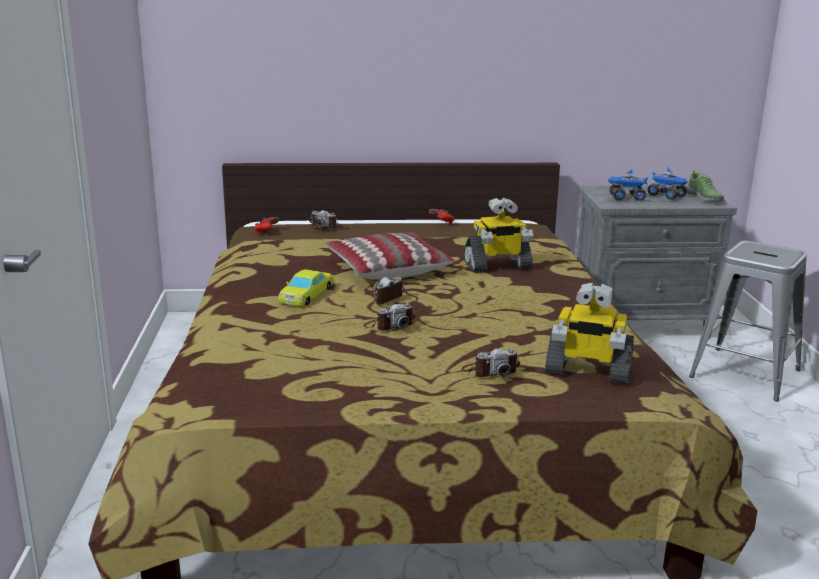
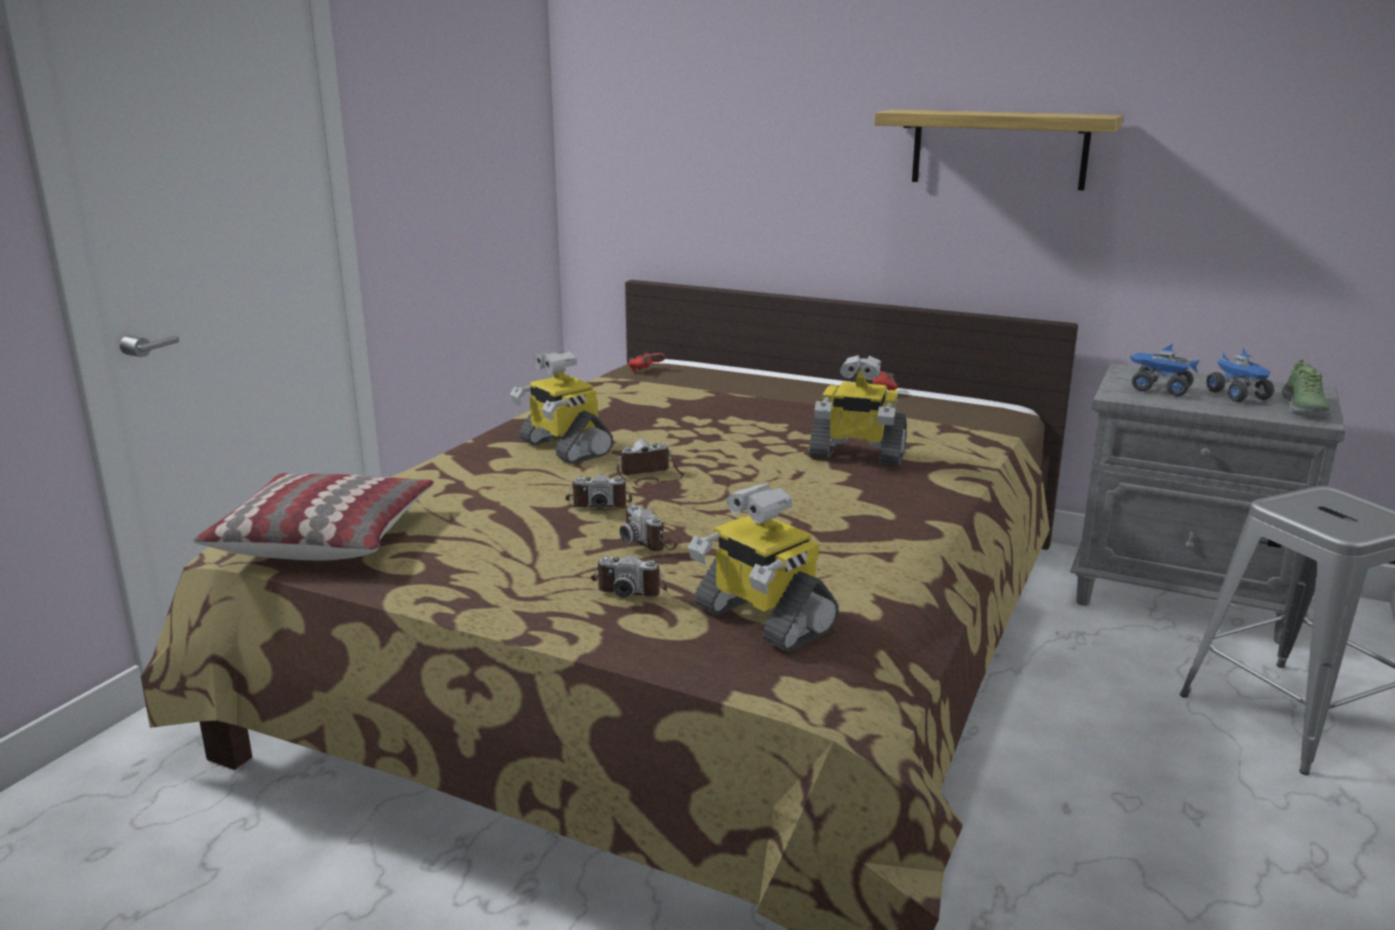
camera: 30 degrees right, 0 degrees up
yellow toy car [277,269,334,306] -> toy robot [510,350,613,464]
camera [309,210,341,229] -> camera moved to [620,504,687,551]
pillow [325,232,455,279] -> pillow moved to [193,473,434,560]
none -> shelf [874,110,1123,191]

